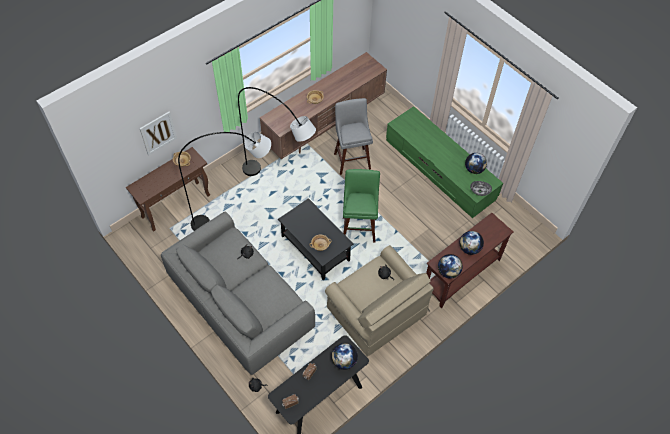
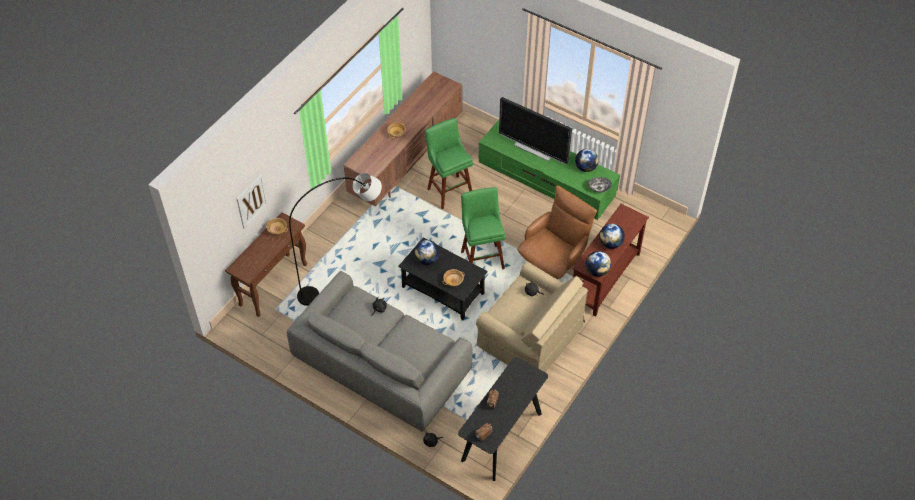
camera: 15 degrees left, 5 degrees down
grey floor lamp [238,87,316,176] -> none
globe [331,343,358,370] -> globe moved to [415,240,440,265]
grey stool [334,98,373,175] -> green stool [425,118,473,209]
none -> television [499,97,572,164]
none -> brown armchair [517,185,597,280]

